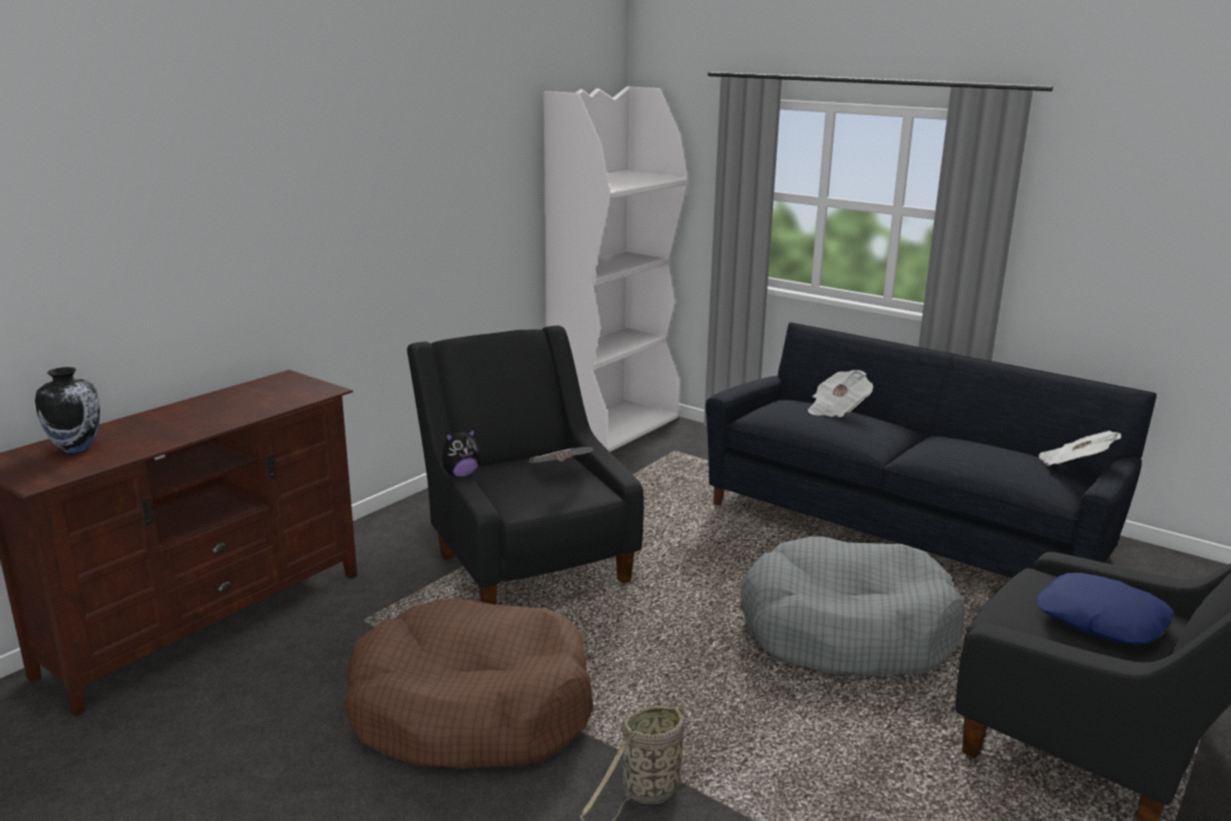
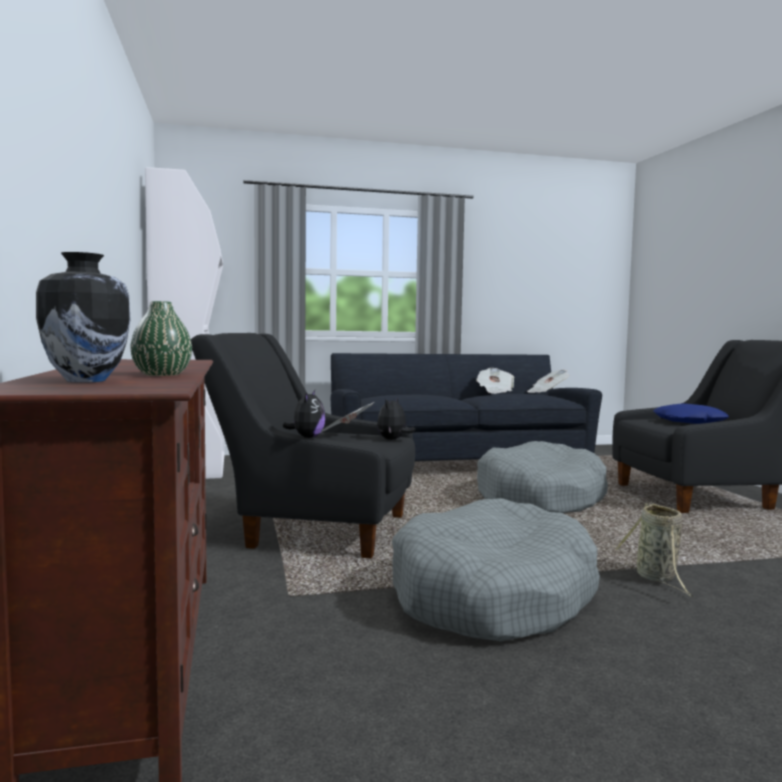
camera: 50 degrees left, 15 degrees down
brown dog bed [344,599,593,769] -> grey dog bed [392,498,600,641]
newspaper [808,370,873,417] -> newspaper moved to [476,368,514,394]
none -> green vase [130,301,192,376]
none -> plush toy [377,397,416,440]

